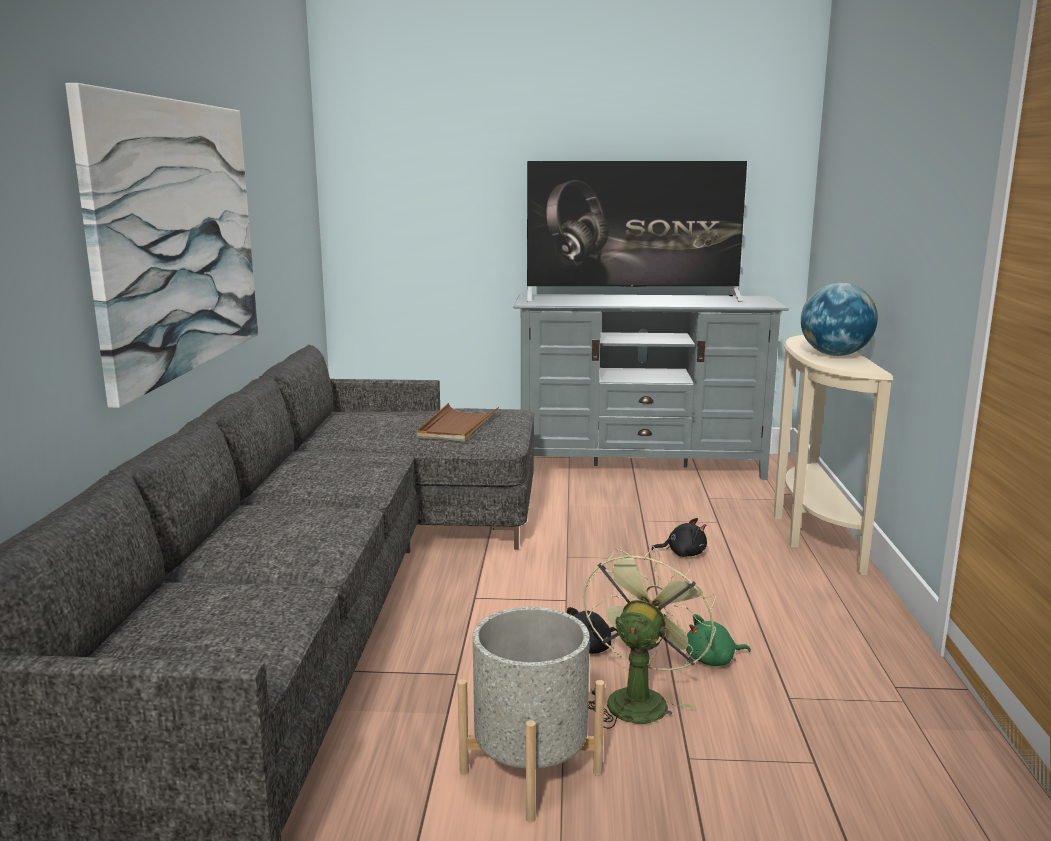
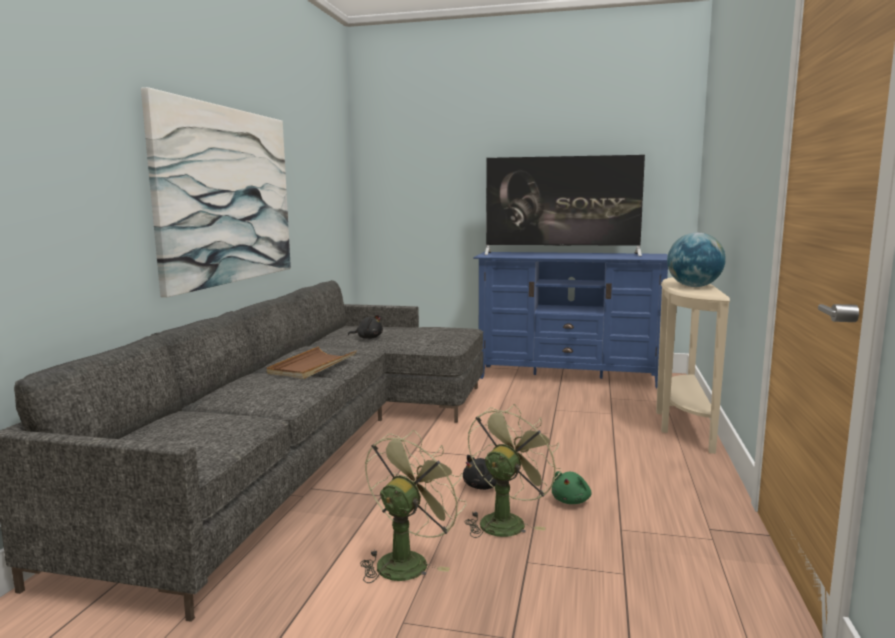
camera: 10 degrees right, 5 degrees down
brown tray [417,403,499,442] -> brown tray moved to [267,346,356,379]
grey planter [458,607,605,822] -> green fan [360,430,467,583]
grey tv stand [513,294,789,480] -> blue tv stand [473,252,668,389]
black plush toy [651,518,707,557] -> black plush toy moved to [348,315,383,339]
green plush toy [686,614,751,666] -> green plush toy turned 60 degrees counterclockwise [552,471,592,504]

